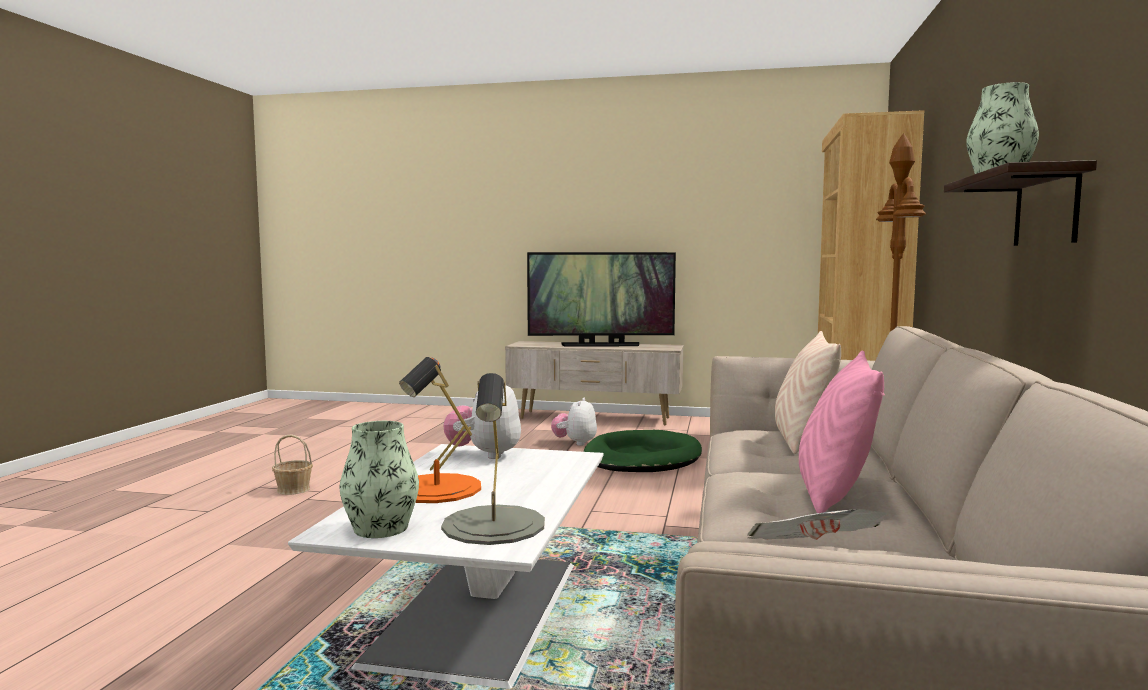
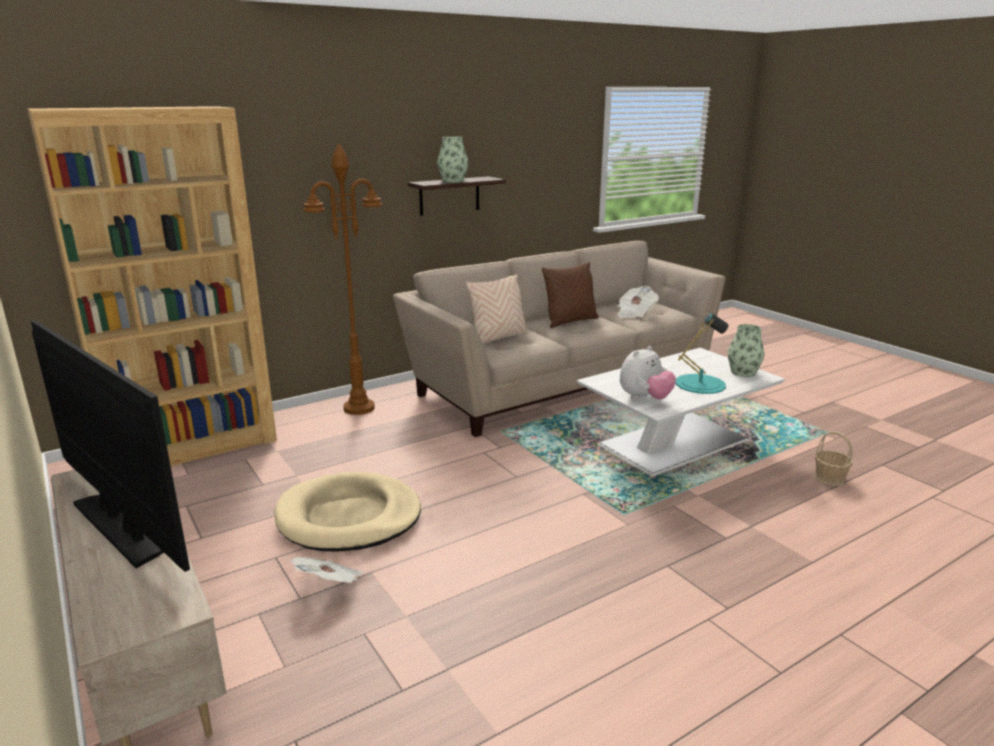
camera: 135 degrees left, 15 degrees up
basket [272,434,313,495] -> basket moved to [815,431,853,486]
orange table lamp [399,357,481,503] -> turquoise table lamp [676,313,729,394]
grey table lamp [441,373,545,545] -> none
plush toy [551,398,597,446] -> newspaper [290,557,365,583]
green dog bed [584,430,702,472] -> beige dog bed [274,472,421,552]
pink pillow [799,351,885,513] -> brown pillow [542,262,599,328]

